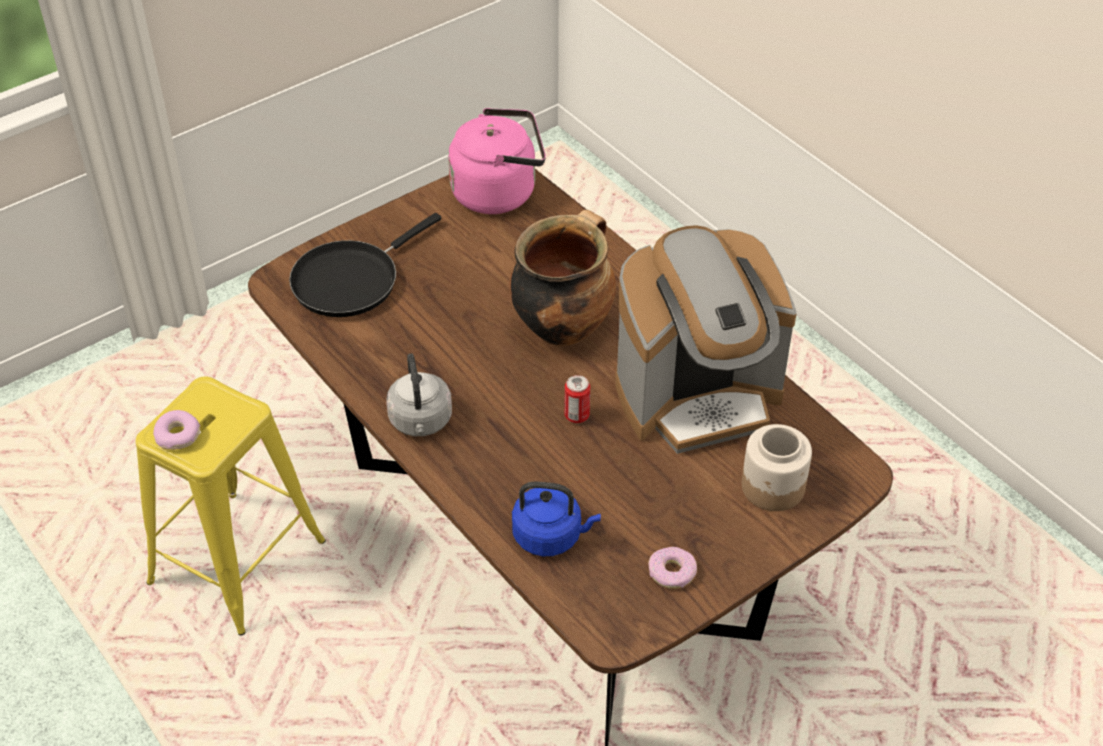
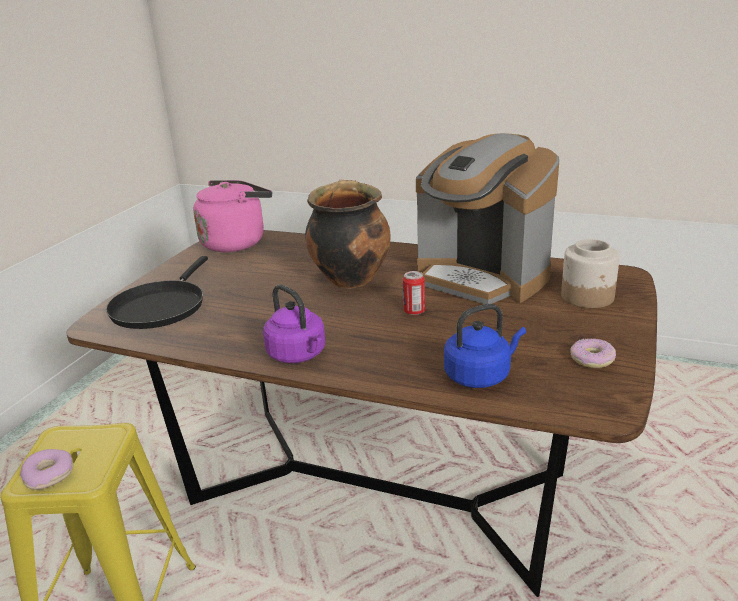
camera: 30 degrees left, 20 degrees down
grey kettle [386,353,452,436] -> purple kettle [263,284,325,363]
coffee machine [615,225,797,454] -> coffee machine turned 90 degrees clockwise [416,133,559,304]

